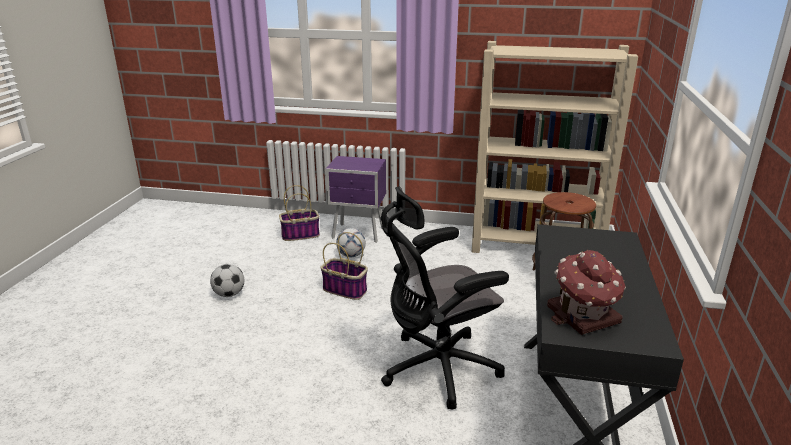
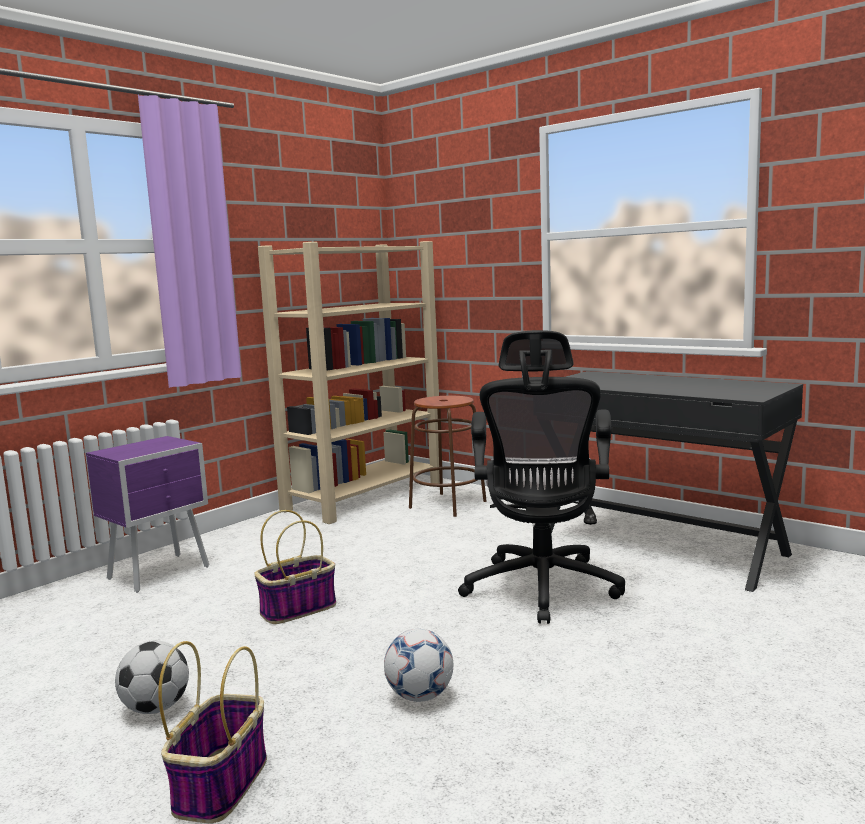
camera: 60 degrees left, 15 degrees down
basket [279,185,320,241] -> basket moved to [158,641,267,823]
football [336,228,366,257] -> football moved to [384,629,453,702]
toy house [547,250,626,335] -> none

